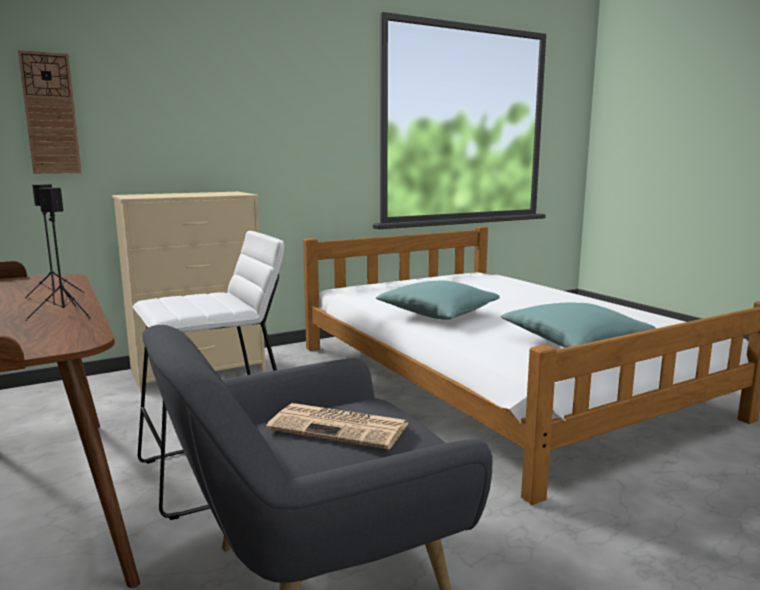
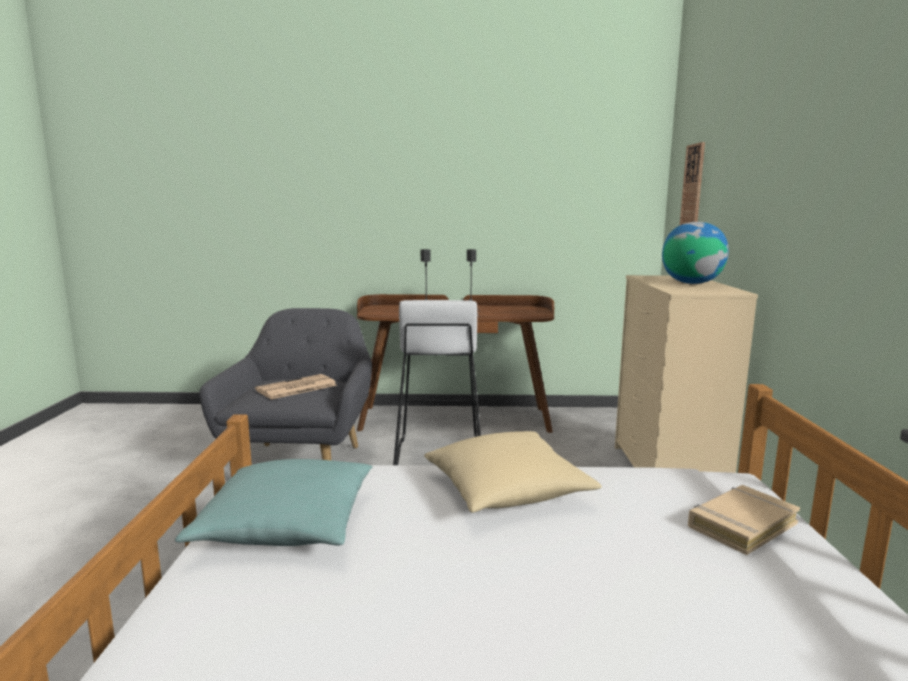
camera: 120 degrees right, 0 degrees up
turquoise pillow [376,280,500,319] -> beige pillow [424,431,602,513]
none -> globe [662,222,729,284]
none -> beige book [688,485,800,555]

